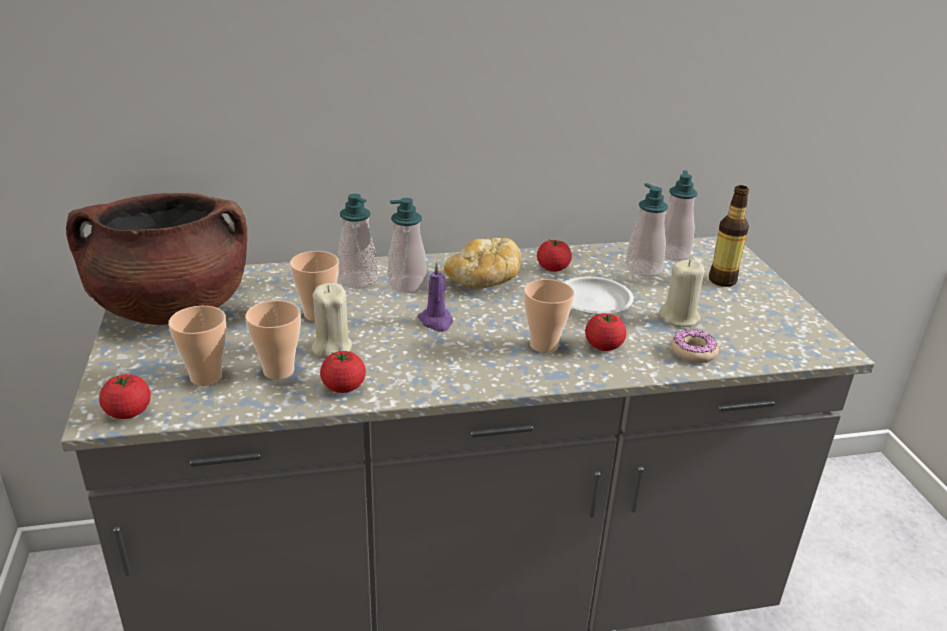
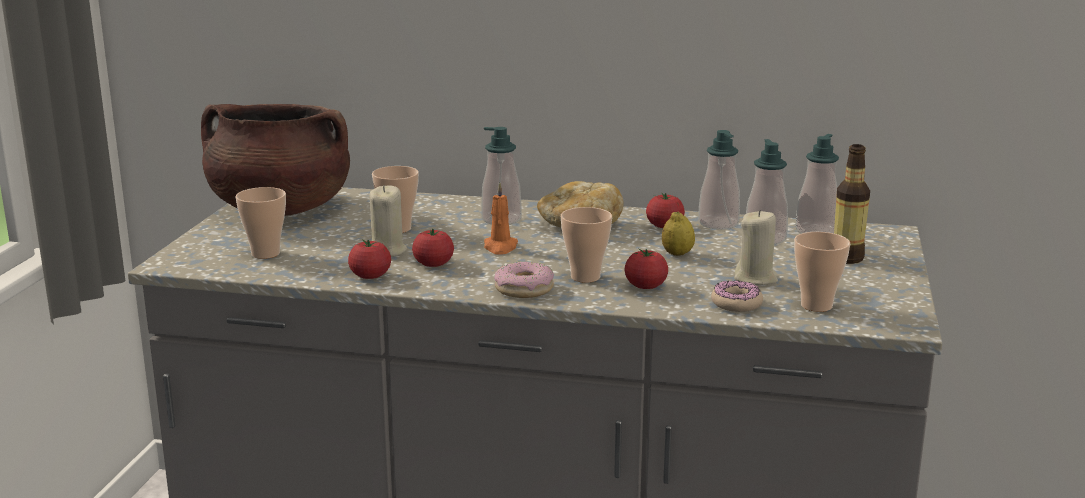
camera: 25 degrees right, 10 degrees down
tomato [99,374,151,419] -> tomato moved to [412,229,454,267]
cup [245,300,301,380] -> cup moved to [794,232,850,312]
soap dispenser [338,194,377,289] -> soap dispenser moved to [698,130,740,230]
purple candle [418,262,453,332] -> orange candle [484,182,518,255]
white plate [564,277,634,315] -> lemon [662,211,695,256]
none -> donut [494,262,554,298]

